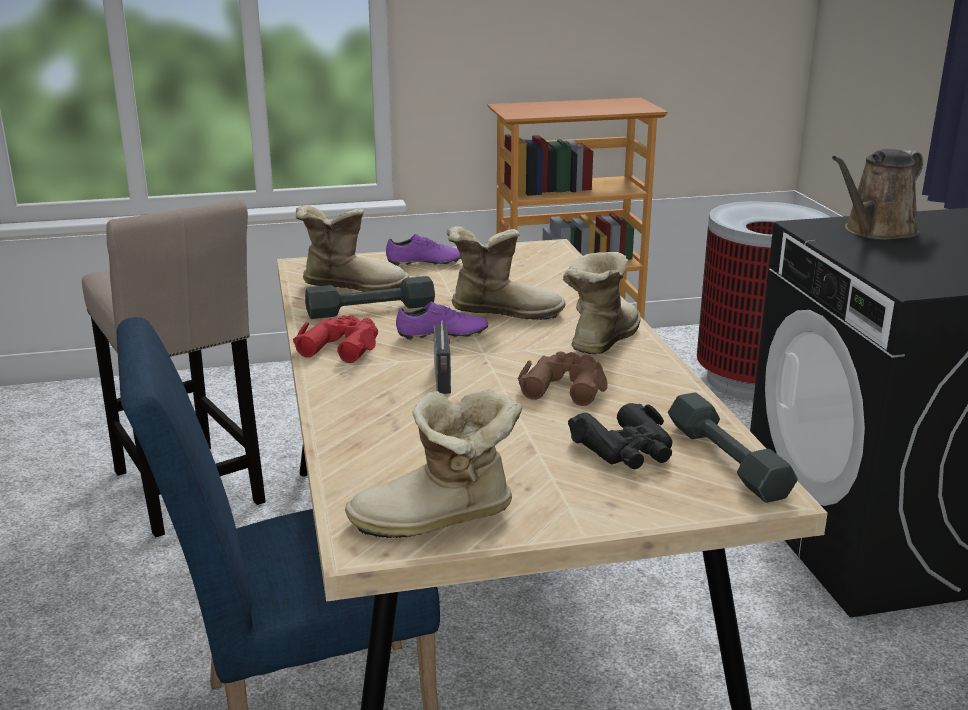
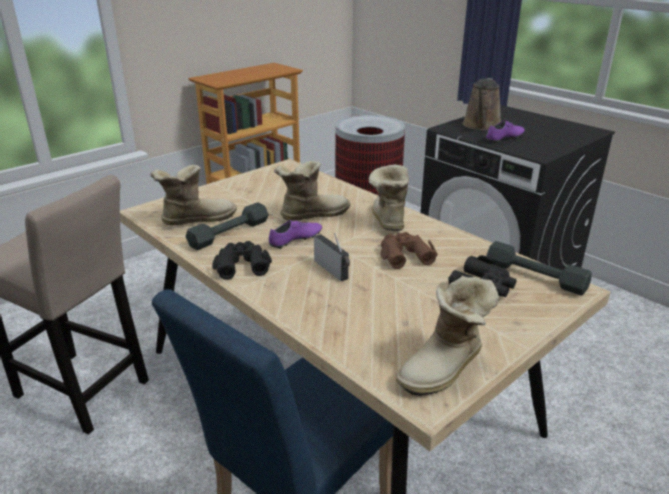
camera: 30 degrees left, 5 degrees up
red binoculars [293,315,378,363] -> black binoculars [212,241,272,280]
purple shoe [386,234,461,266] -> purple shoe moved to [486,120,525,144]

